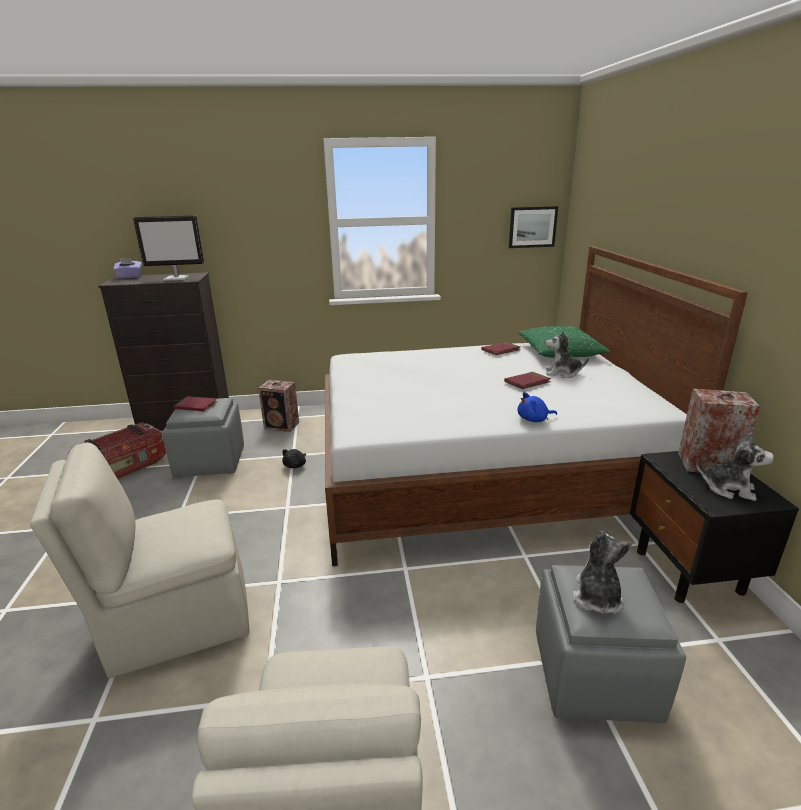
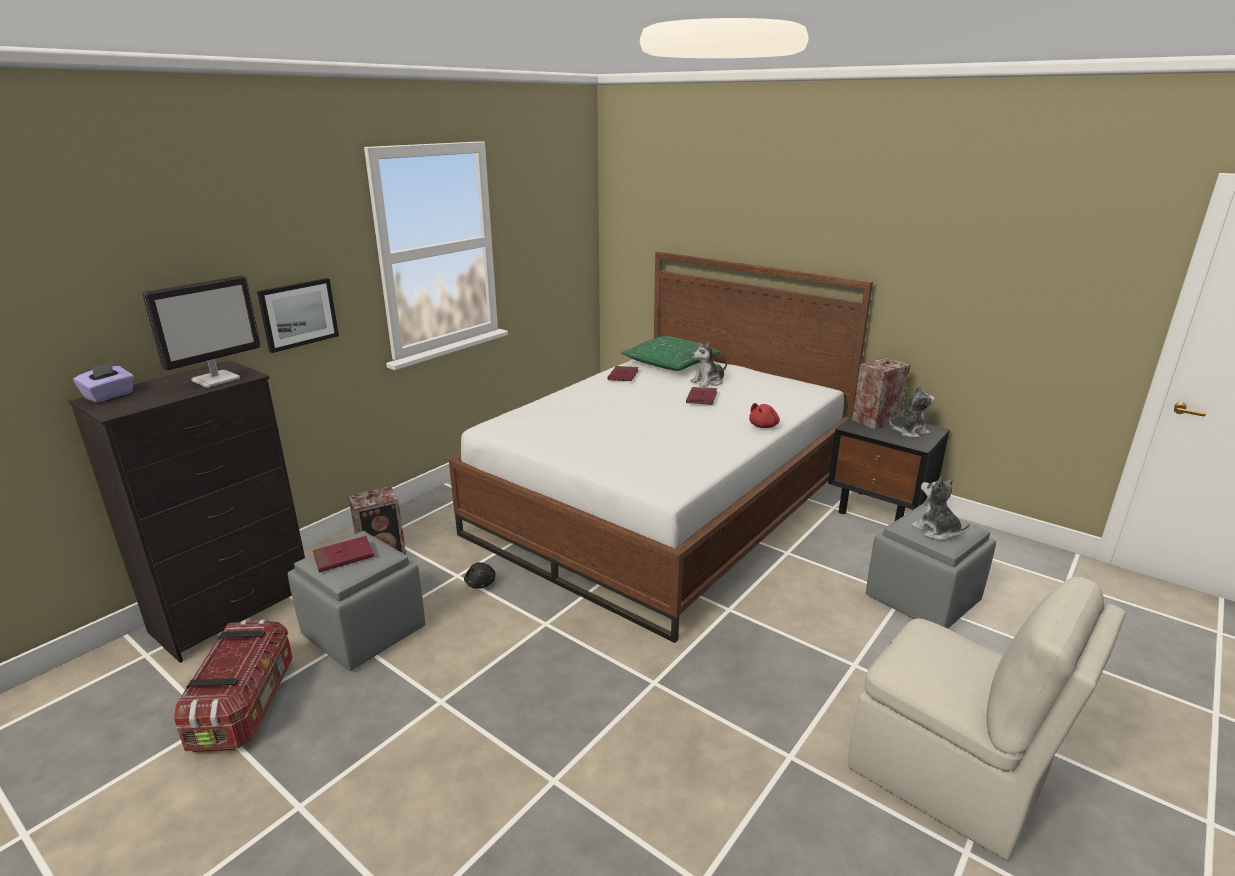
camera: 45 degrees left, 0 degrees up
beige chair [30,442,250,678] -> none
picture [509,206,558,248] -> picture moved to [257,278,339,353]
blue plush toy [518,392,557,422] -> red plush toy [749,403,780,428]

